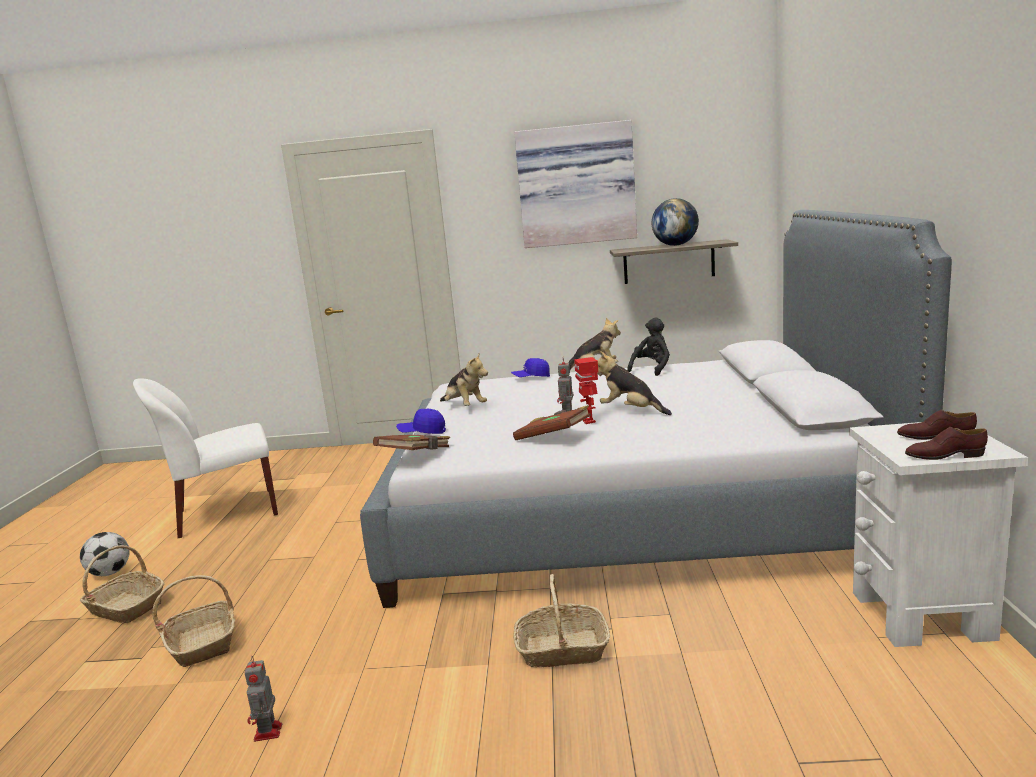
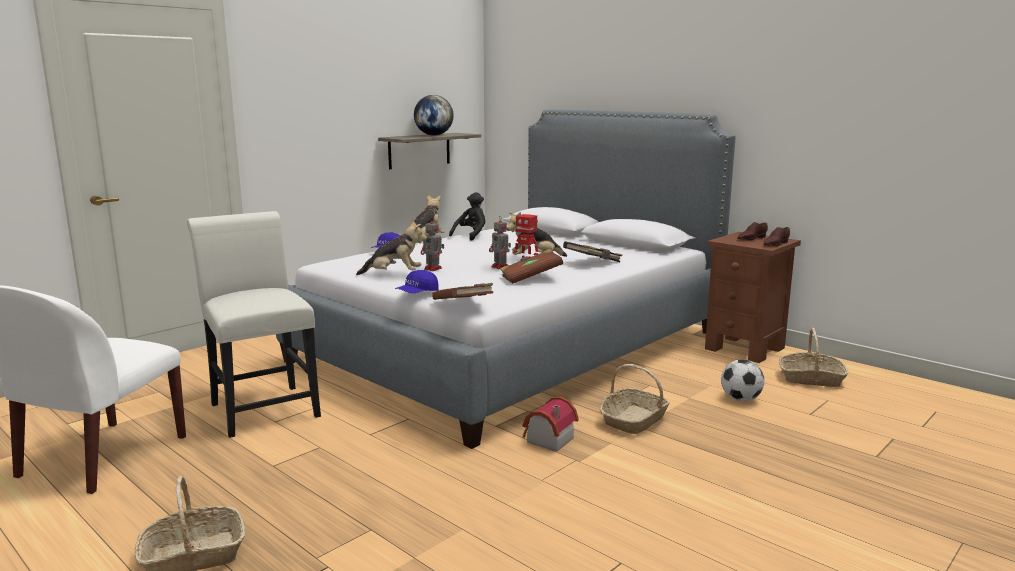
camera: 50 degrees left, 0 degrees up
football [80,532,130,576] -> football moved to [721,359,765,401]
basket [152,575,235,667] -> basket moved to [778,328,849,387]
toy robot [245,656,282,742] -> toy robot moved to [421,217,444,271]
picture [514,120,637,248] -> none
black plush toy [627,318,670,376] -> black plush toy turned 45 degrees clockwise [449,192,485,241]
white nightstand [849,422,1028,647] -> brown nightstand [705,232,801,363]
none -> white chair [187,211,321,438]
none -> toy house [523,397,579,451]
none -> black book [563,241,623,262]

